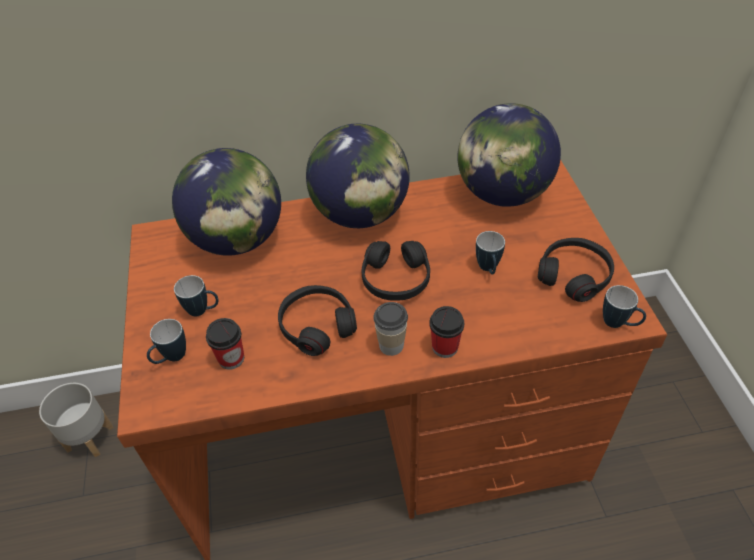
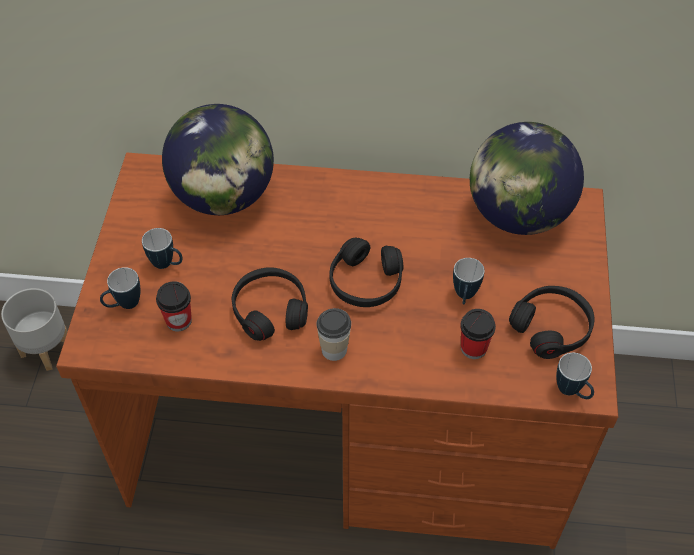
camera: 15 degrees right, 5 degrees up
globe [306,124,410,228] -> none
cup [429,306,464,358] -> cup moved to [460,309,496,359]

